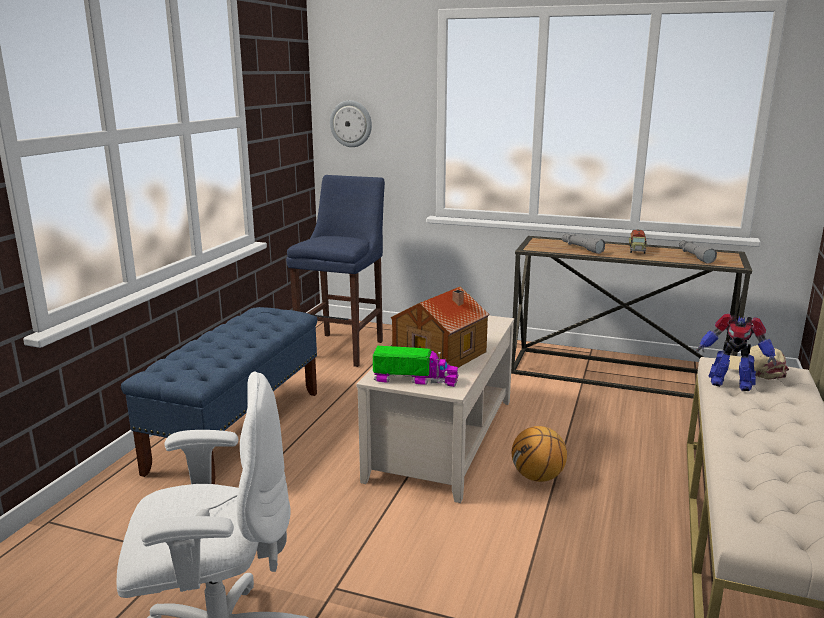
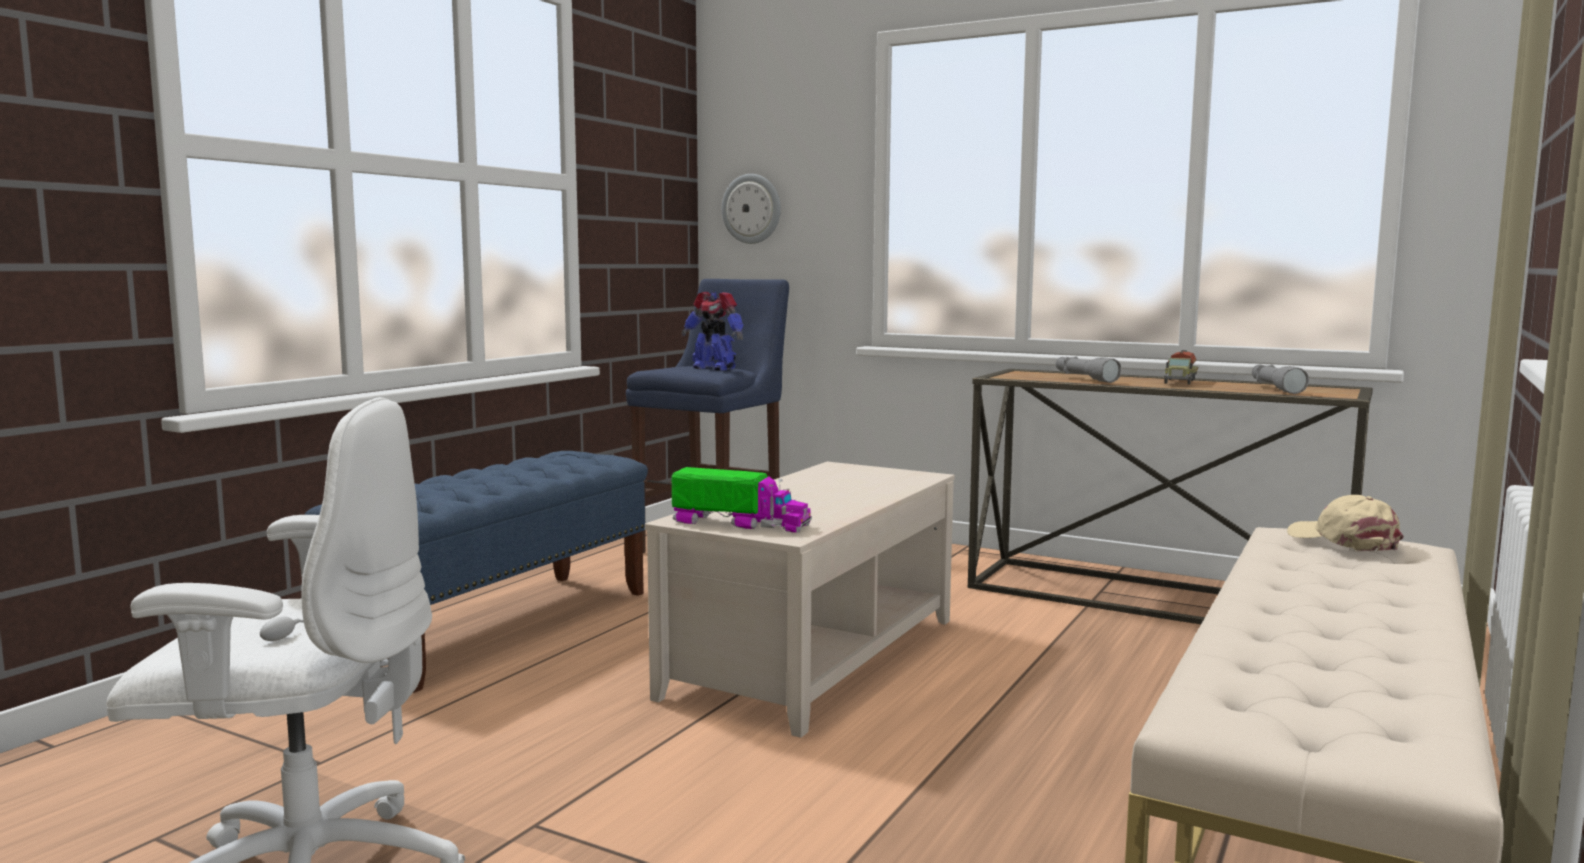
camera: 10 degrees right, 10 degrees down
toy house [391,286,490,368] -> none
basketball [512,426,567,482] -> none
toy robot [696,314,777,391] -> toy robot moved to [681,291,743,371]

